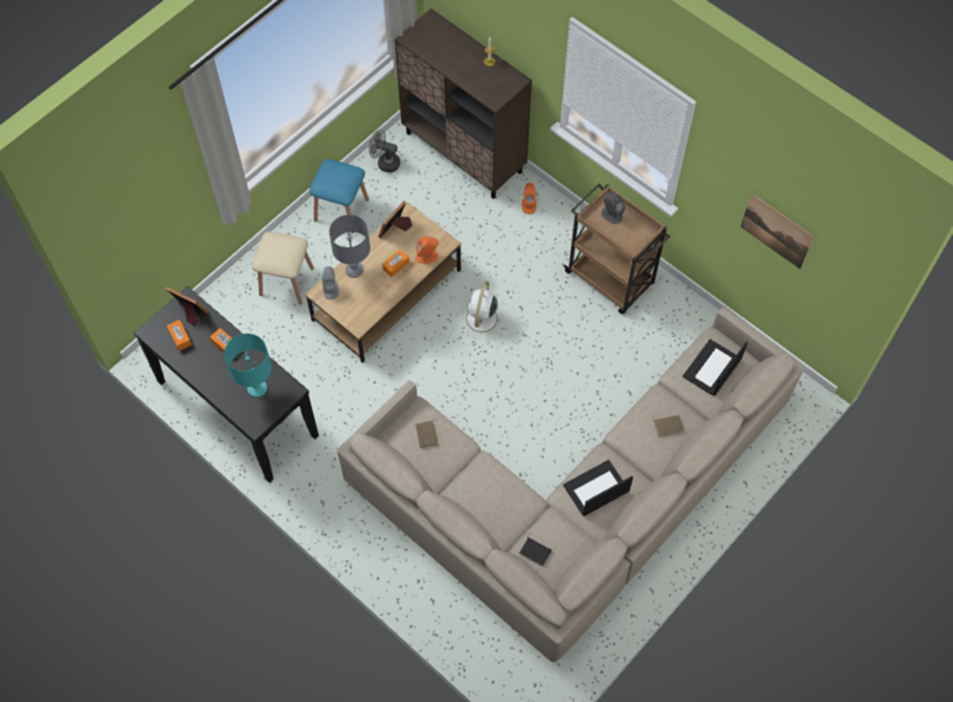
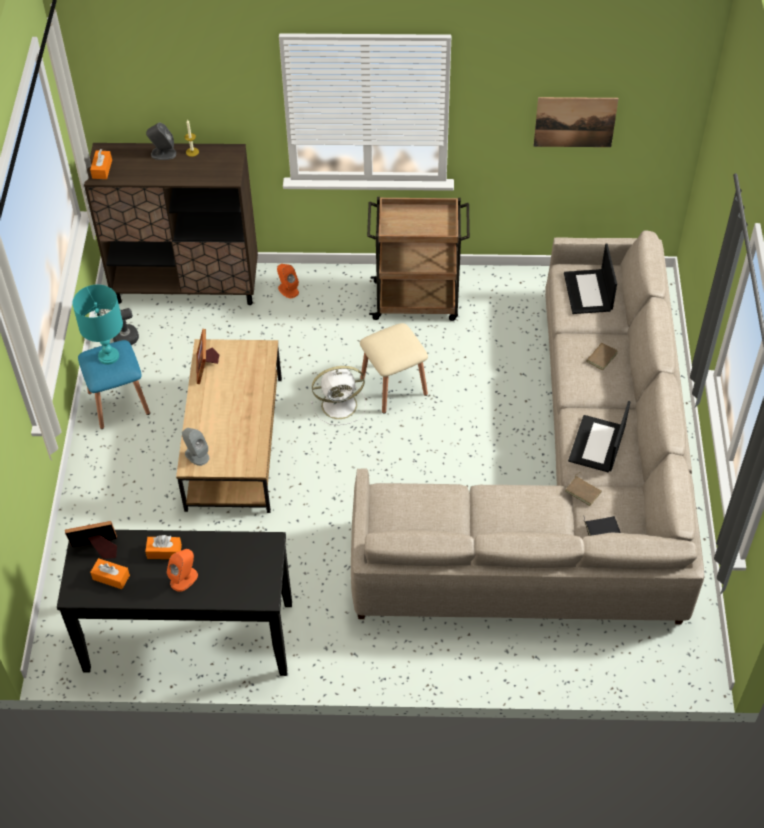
camera: 40 degrees left, 10 degrees down
turquoise table lamp [224,333,272,398] -> turquoise table lamp moved to [72,285,123,365]
beige stool [252,232,314,304] -> beige stool moved to [360,323,428,414]
grey table lamp [329,215,370,278] -> none
orange tissue box [382,250,409,277] -> orange tissue box moved to [90,149,112,179]
brown book [415,419,438,448] -> brown book moved to [565,472,601,506]
orange speaker [416,236,438,264] -> orange speaker moved to [166,549,198,592]
white fan [460,281,504,340] -> white fan turned 75 degrees counterclockwise [311,366,366,425]
grey speaker [601,192,625,224] -> grey speaker moved to [146,122,176,160]

